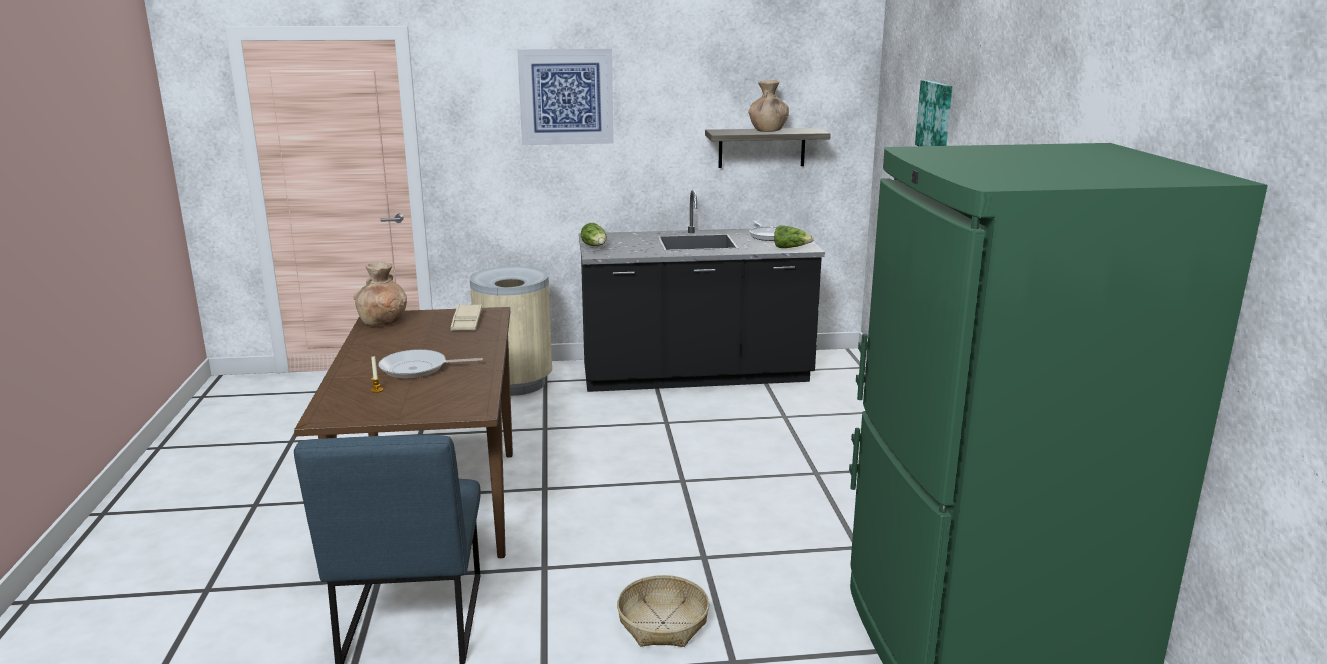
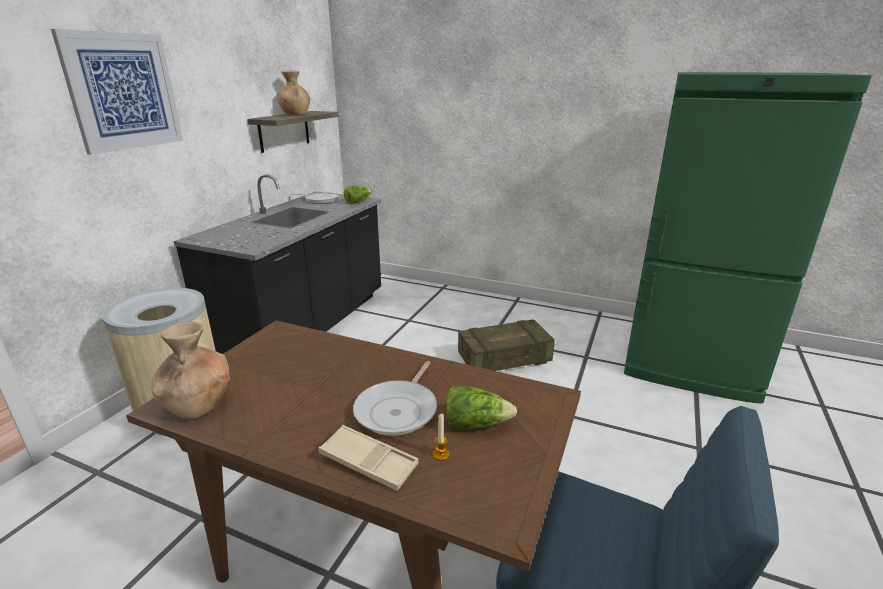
camera: 60 degrees left, 5 degrees up
beige tray [450,304,482,331] -> beige tray moved to [318,425,419,491]
lettuce [581,223,607,246] -> lettuce moved to [445,385,517,429]
basket [617,575,709,647] -> none
picture [915,80,952,146] -> none
none -> crate [458,319,555,371]

